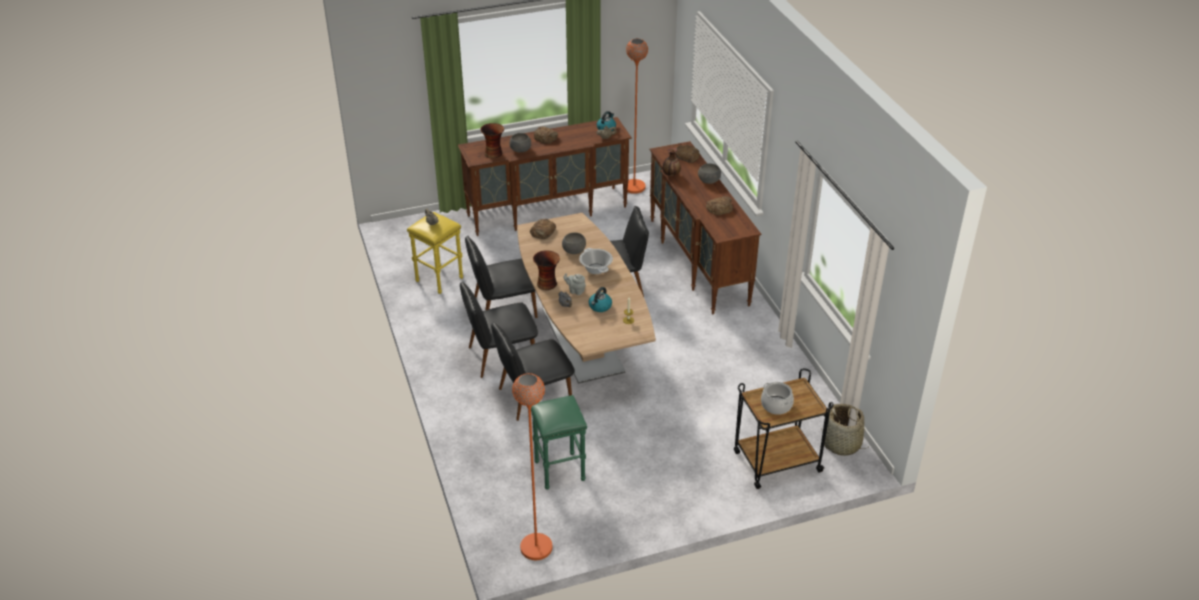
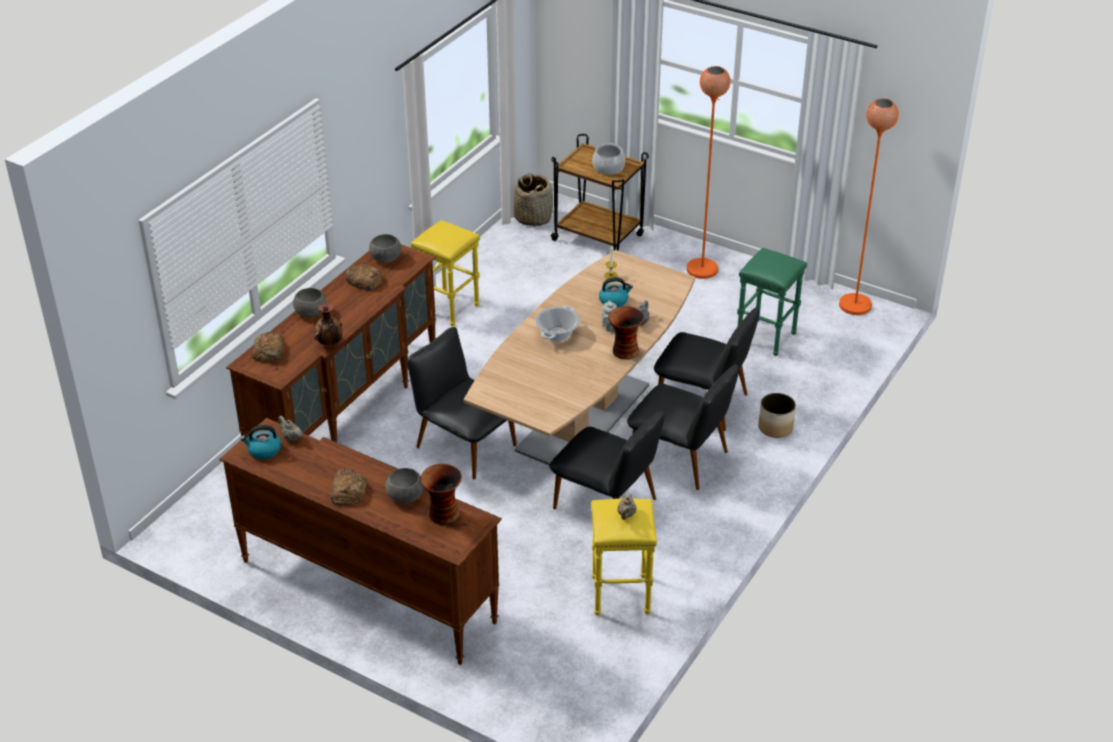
camera: 130 degrees left, 0 degrees up
bread [530,219,556,239] -> none
grey bowl [562,233,586,254] -> grey bowl moved to [369,234,402,263]
orange floor lamp [626,38,648,194] -> orange floor lamp moved to [687,66,731,279]
none -> yellow stool [411,220,480,326]
none -> planter [758,393,796,438]

